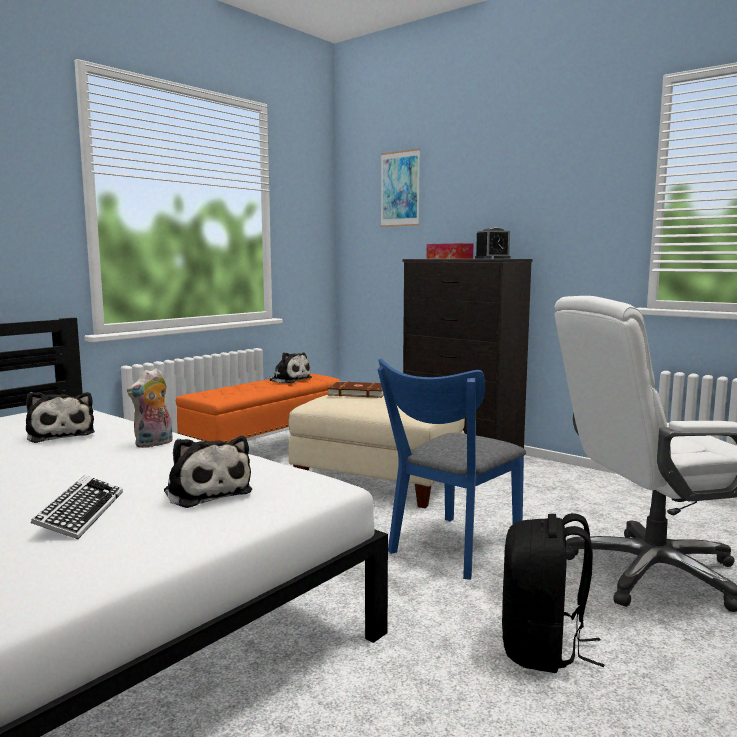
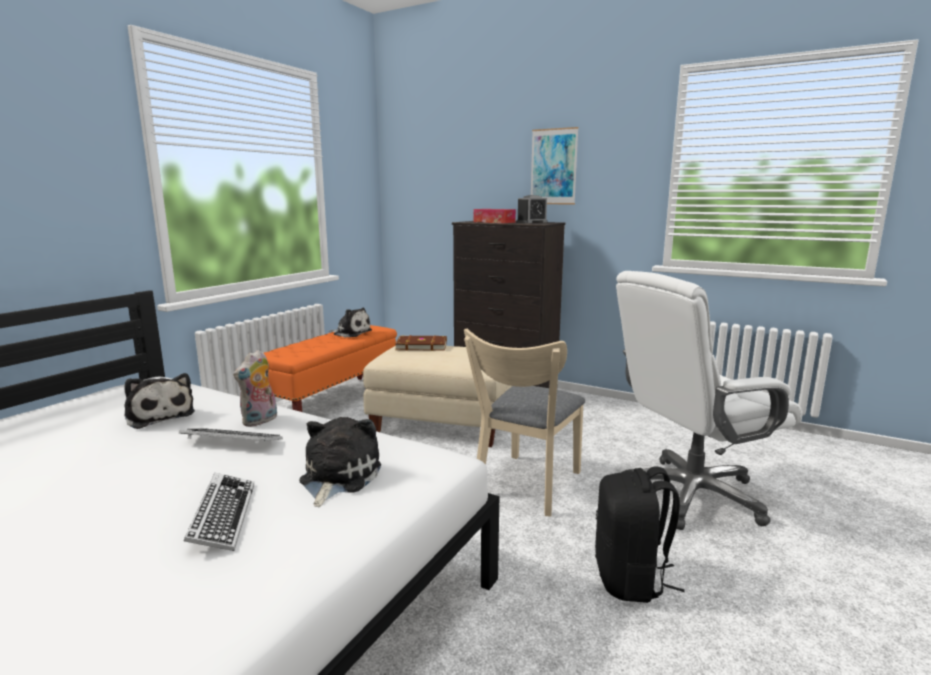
camera: 10 degrees left, 5 degrees up
plush toy [164,436,252,508] -> plush toy turned 120 degrees counterclockwise [299,417,381,507]
blue chair [377,358,526,580] -> beige chair [464,329,585,516]
picture [380,149,420,227] -> picture moved to [531,127,579,204]
none -> keyboard [179,428,283,444]

